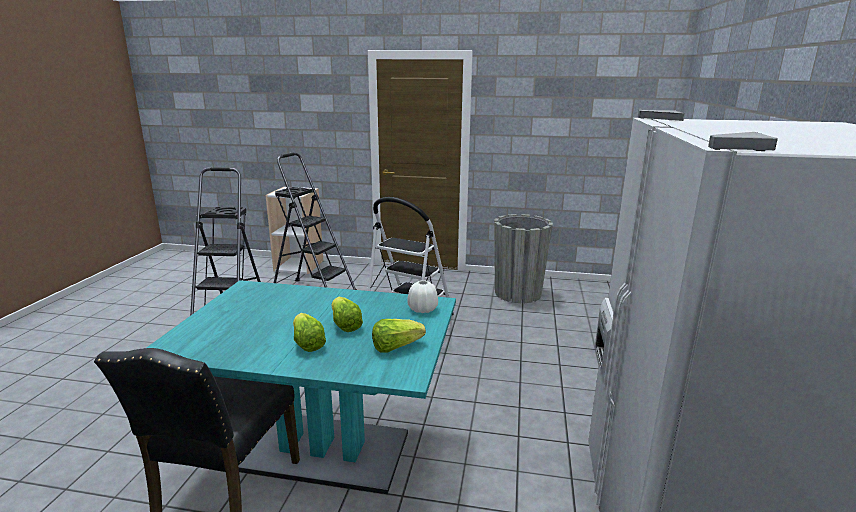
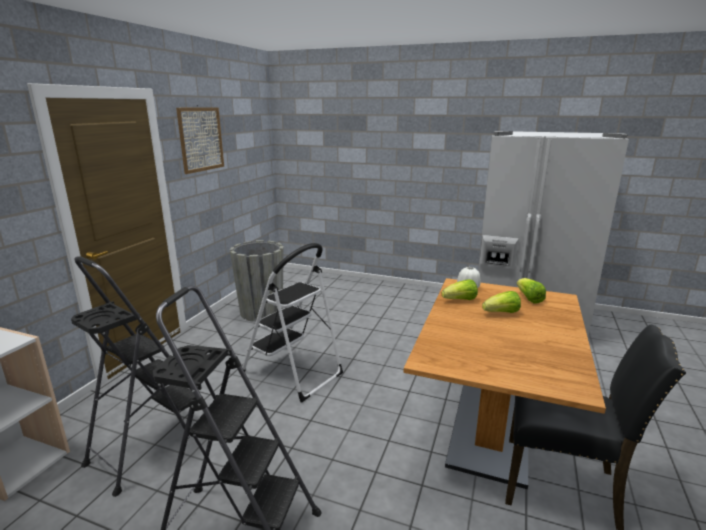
camera: 80 degrees left, 0 degrees up
turquoise dining table [146,280,456,494] -> brown dining table [403,278,606,489]
lettuce [293,313,326,352] -> lettuce moved to [442,279,478,300]
none -> picture [176,105,224,174]

